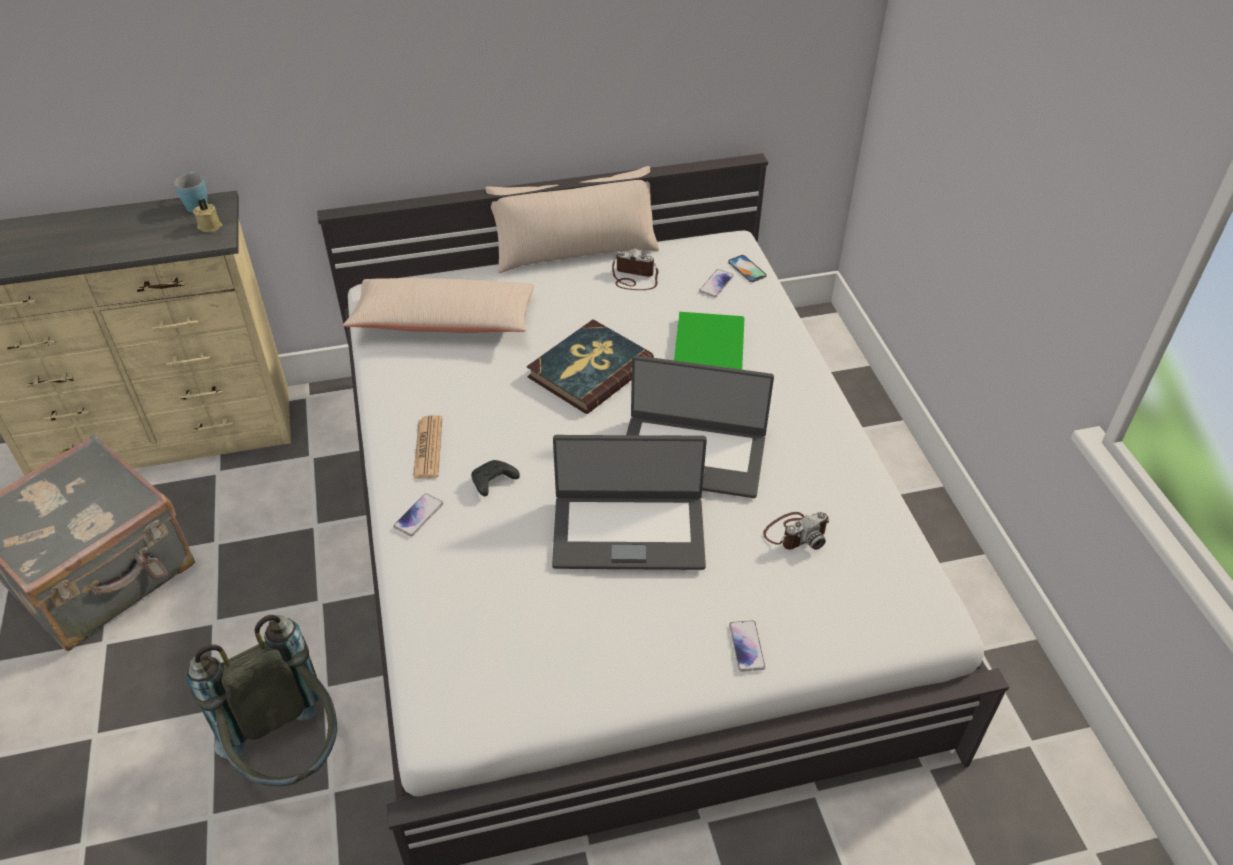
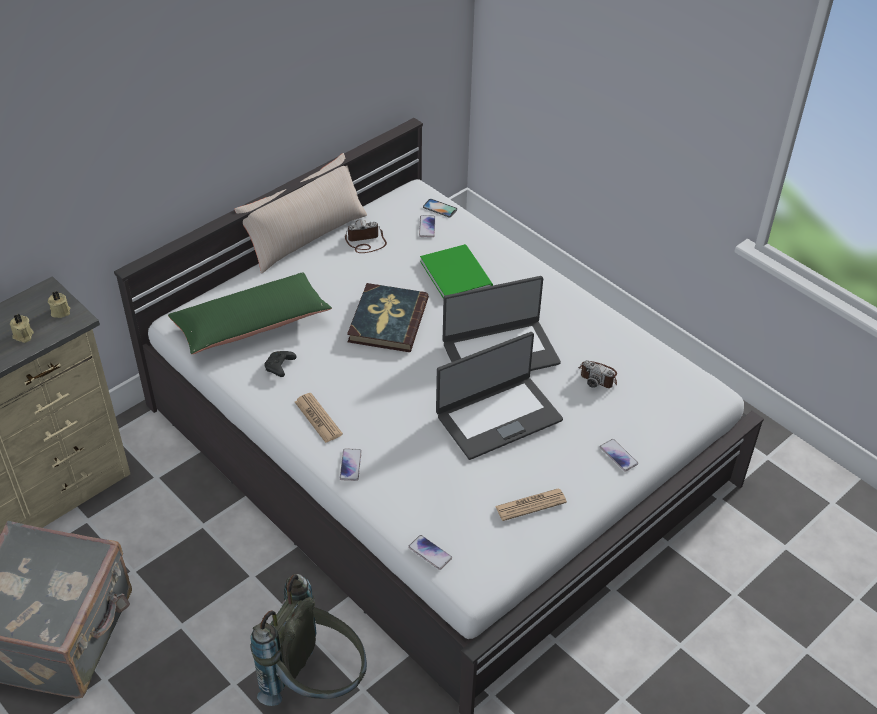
camera: 30 degrees left, 0 degrees up
blue mug [175,171,208,212] -> none
beige pillow [343,278,534,333] -> green pillow [168,272,332,354]
black game controller [471,460,520,496] -> black game controller moved to [264,351,297,377]
camera [763,512,829,550] -> camera turned 90 degrees clockwise [578,360,617,388]
none -> beige candle [10,313,34,343]
none -> phone [408,535,452,570]
none -> newspaper [495,489,567,521]

